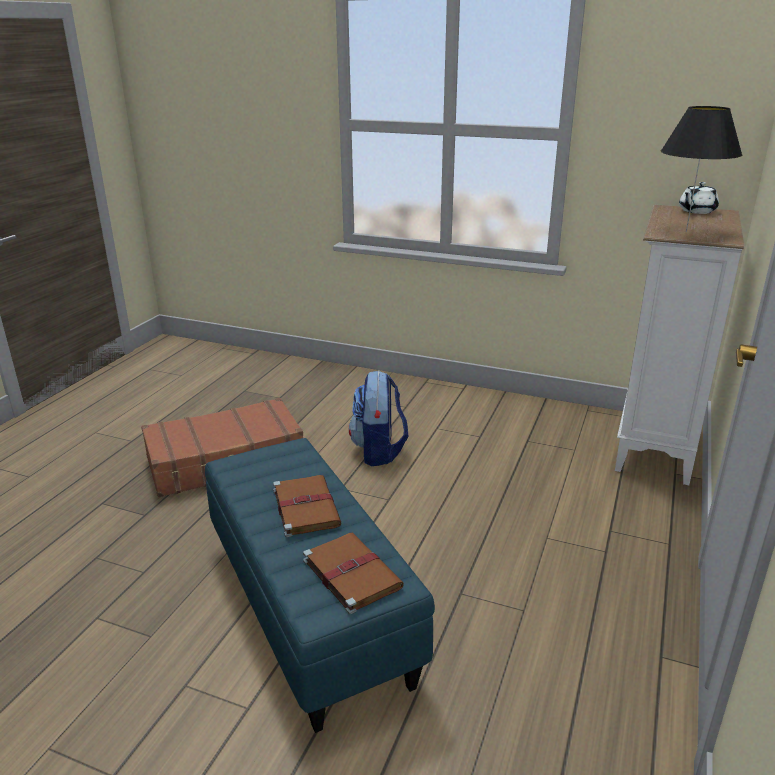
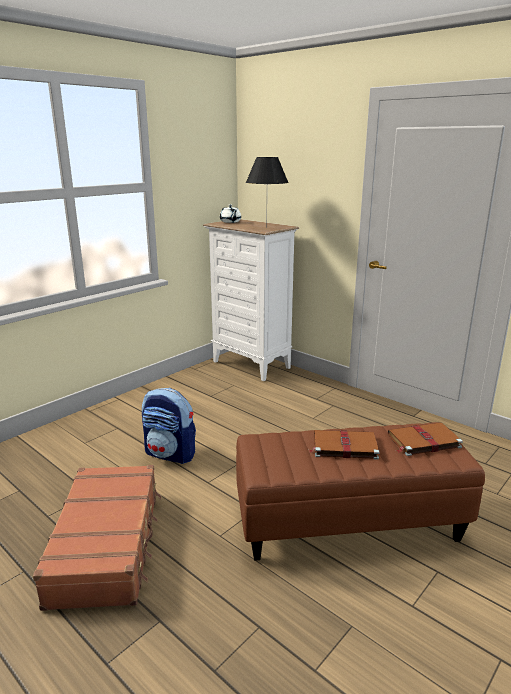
camera: 70 degrees left, 5 degrees down
blue ottoman [205,438,435,733] -> brown ottoman [236,422,485,561]

